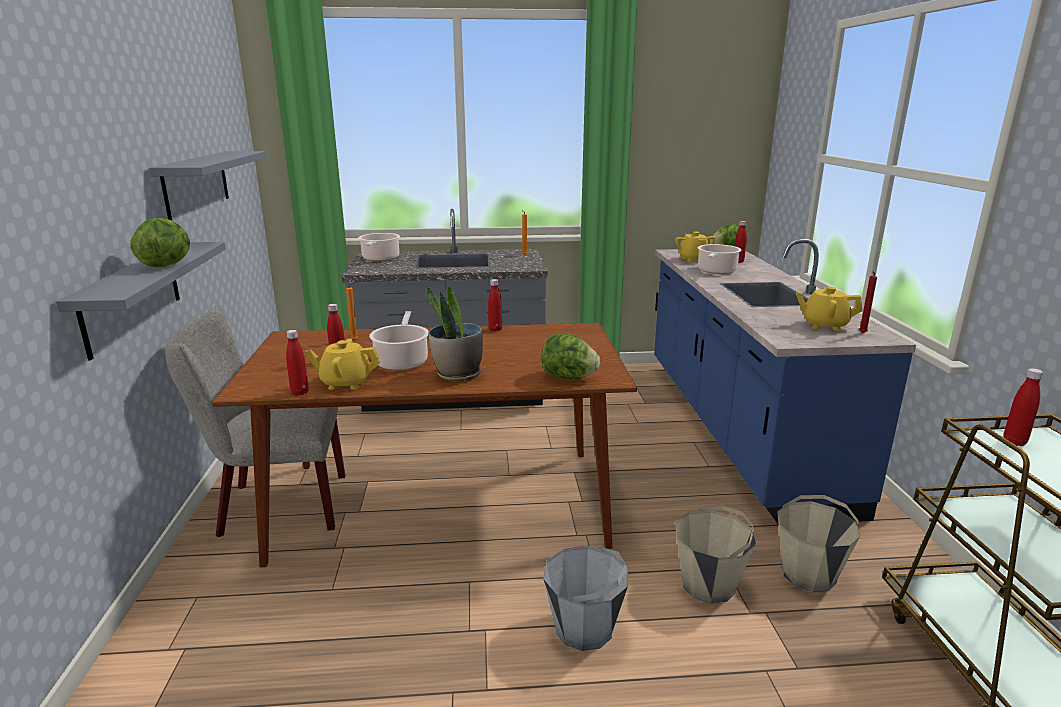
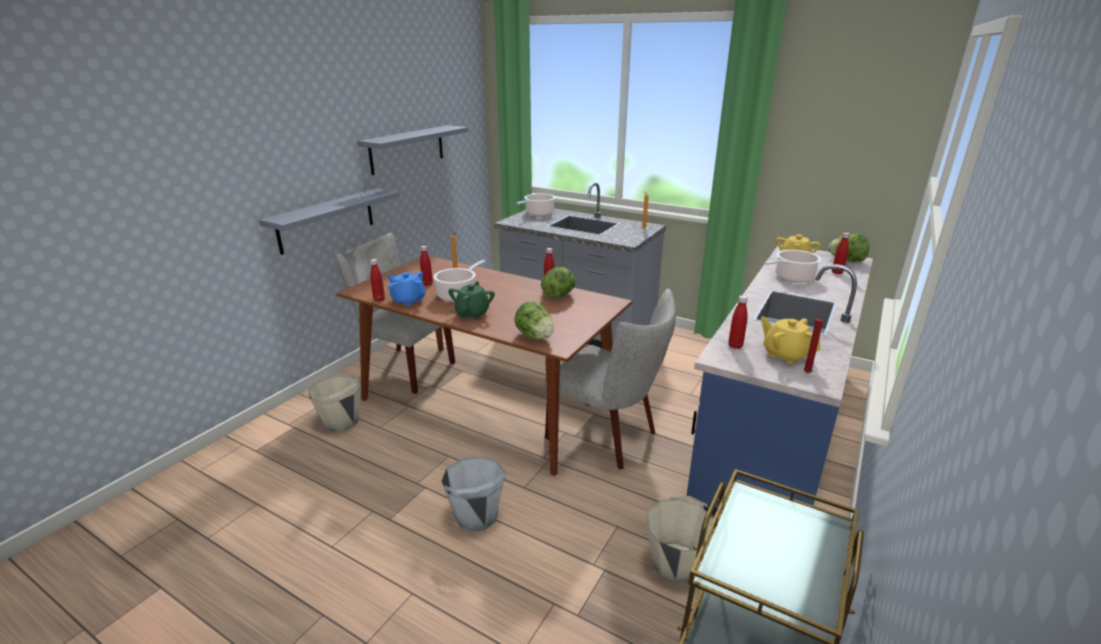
camera: 35 degrees right, 5 degrees up
lettuce [130,218,190,267] -> lettuce moved to [541,267,575,298]
yellow teapot [305,338,380,390] -> blue teapot [388,272,426,306]
potted plant [426,285,483,382] -> green teapot [448,281,495,319]
beige bucket [675,506,756,604] -> beige bucket moved to [308,375,361,432]
red bottle [1003,368,1043,446] -> red bottle moved to [728,295,748,349]
none -> beige chair [545,288,676,469]

